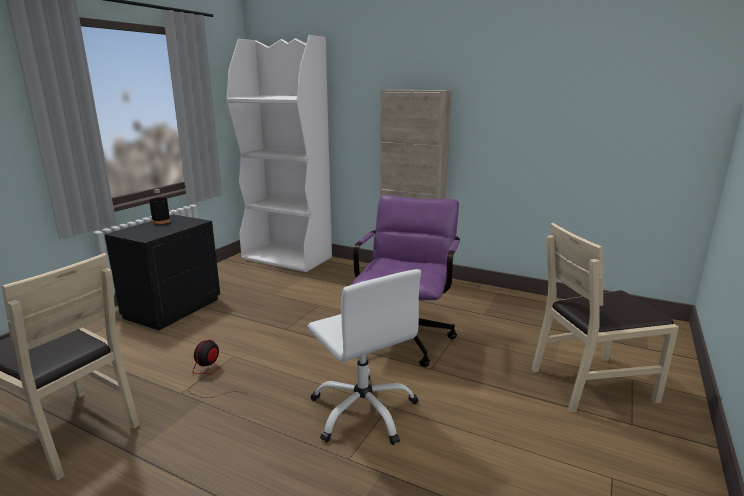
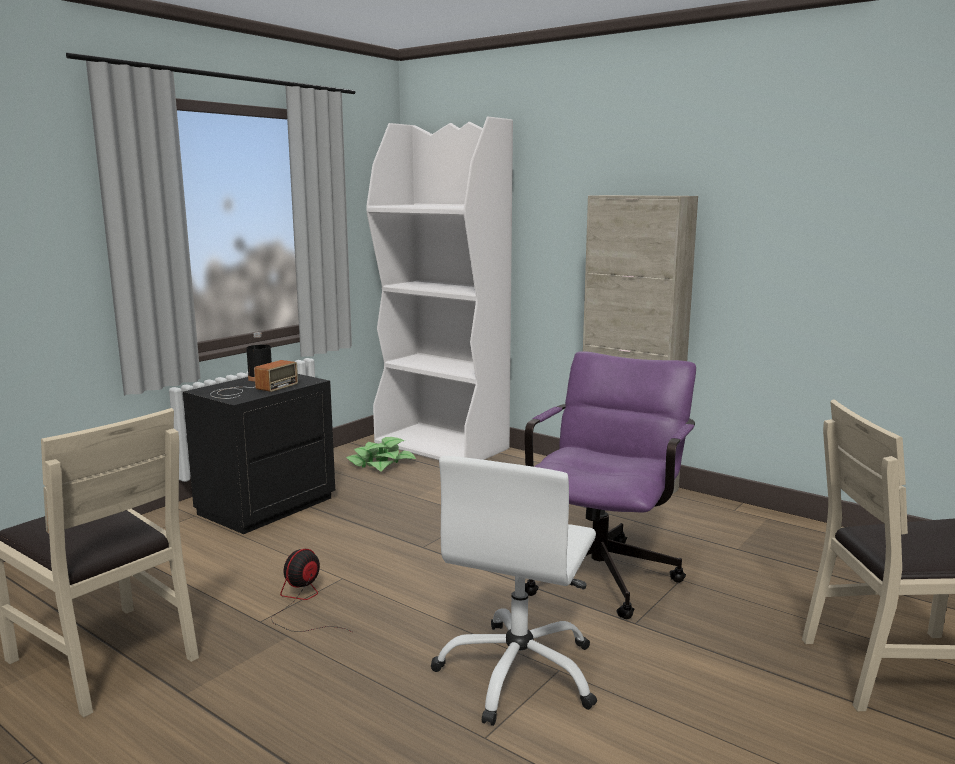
camera: 10 degrees right, 5 degrees down
white office chair [308,269,421,445] -> white office chair turned 45 degrees clockwise [431,456,597,726]
none -> radio [210,360,298,399]
none -> potted plant [346,437,416,472]

